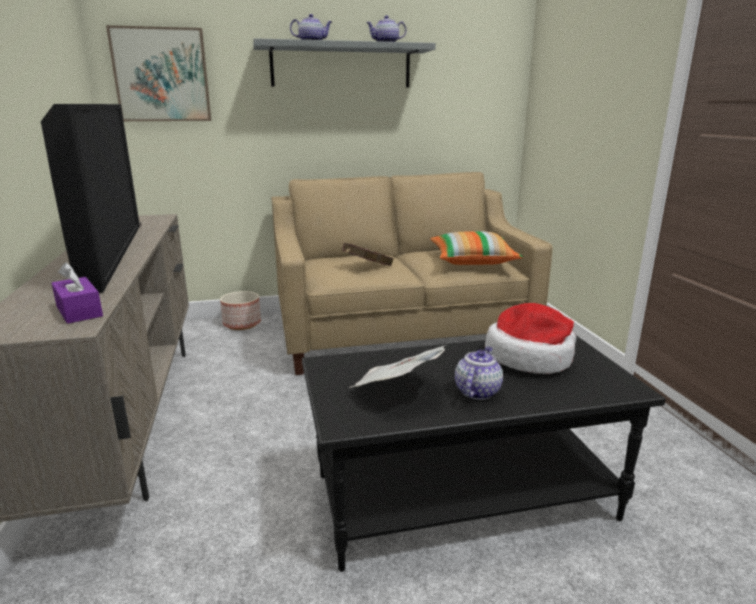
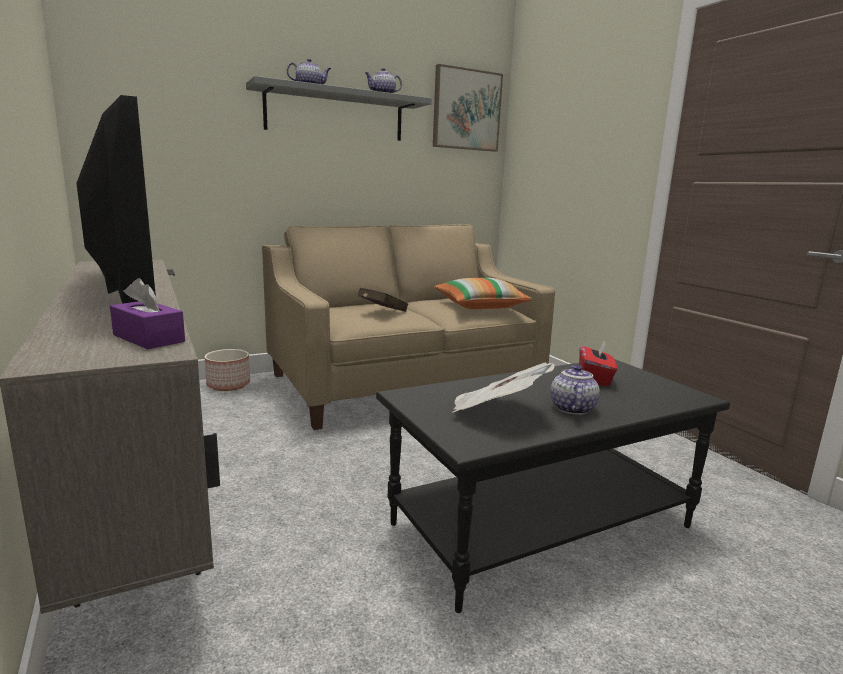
camera: 15 degrees left, 5 degrees down
picture [106,25,211,121] -> picture moved to [433,64,503,152]
hat [485,303,576,374] -> red tissue box [579,340,617,386]

